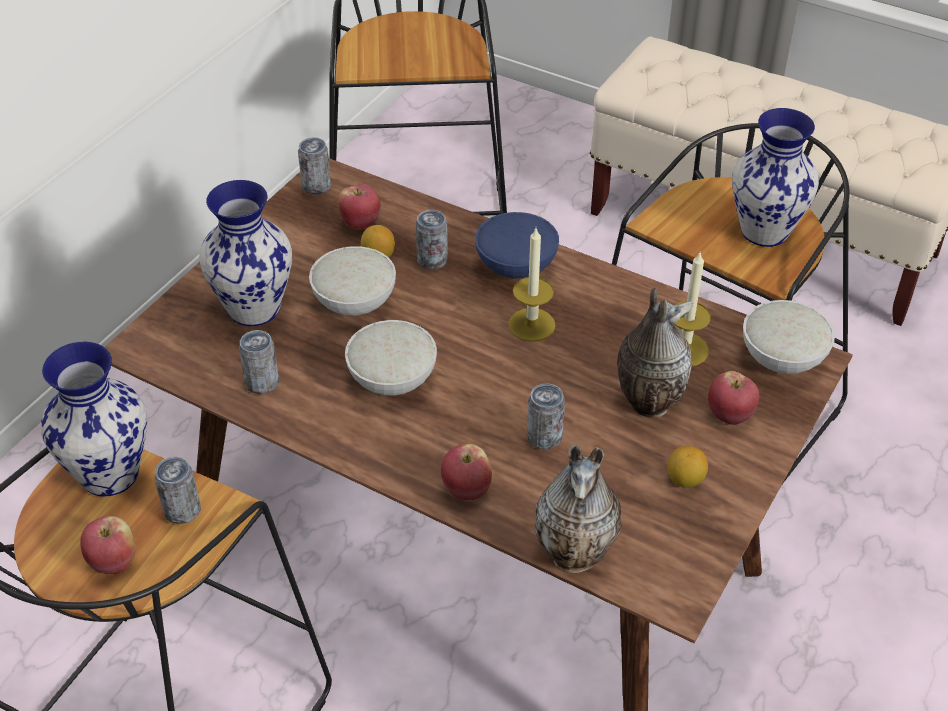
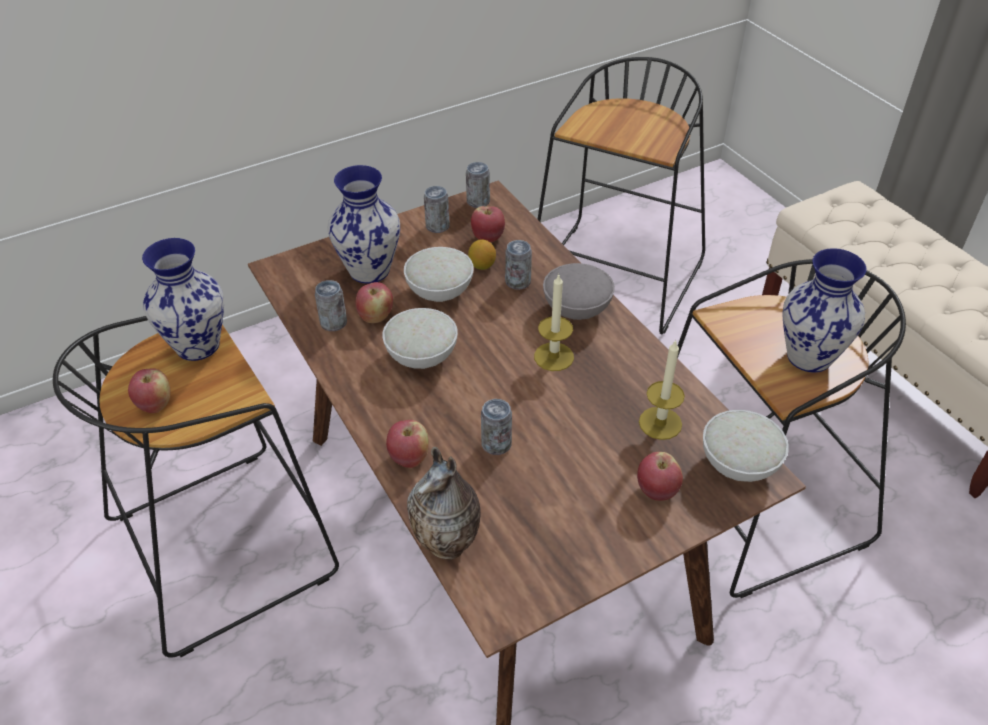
camera: 30 degrees right, 0 degrees up
can [155,457,201,524] -> can moved to [424,186,450,233]
blue bowl [475,212,559,279] -> grey bowl [543,263,615,320]
vase [617,287,693,418] -> none
lemon [668,446,708,488] -> none
none -> apple [356,282,393,323]

